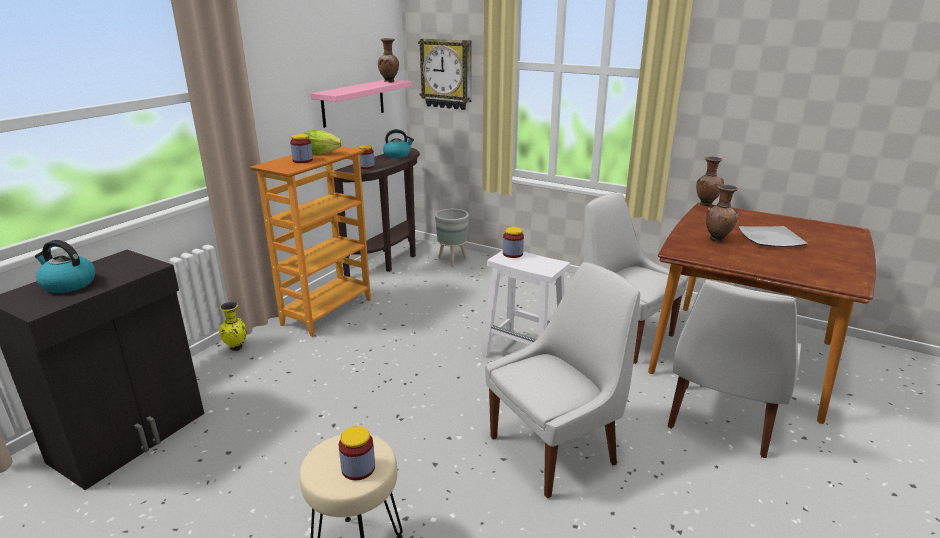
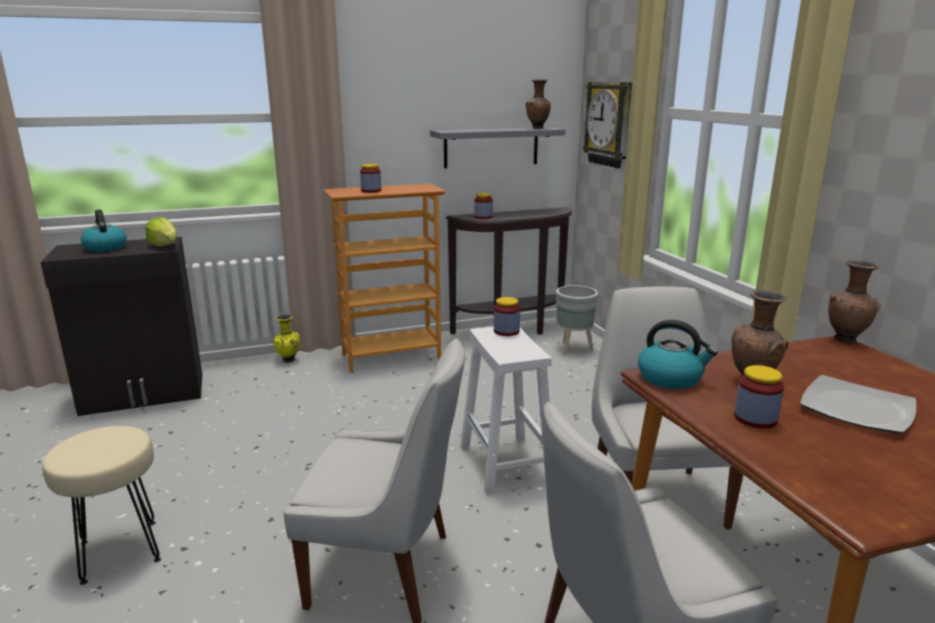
camera: 40 degrees right, 5 degrees down
lettuce [305,130,343,155] -> lettuce moved to [145,217,177,247]
pink shelf [310,80,412,128] -> grey shelf [430,127,565,168]
jar [339,426,375,480] -> jar moved to [734,365,784,429]
kettle [383,129,414,158] -> kettle moved to [638,320,718,389]

